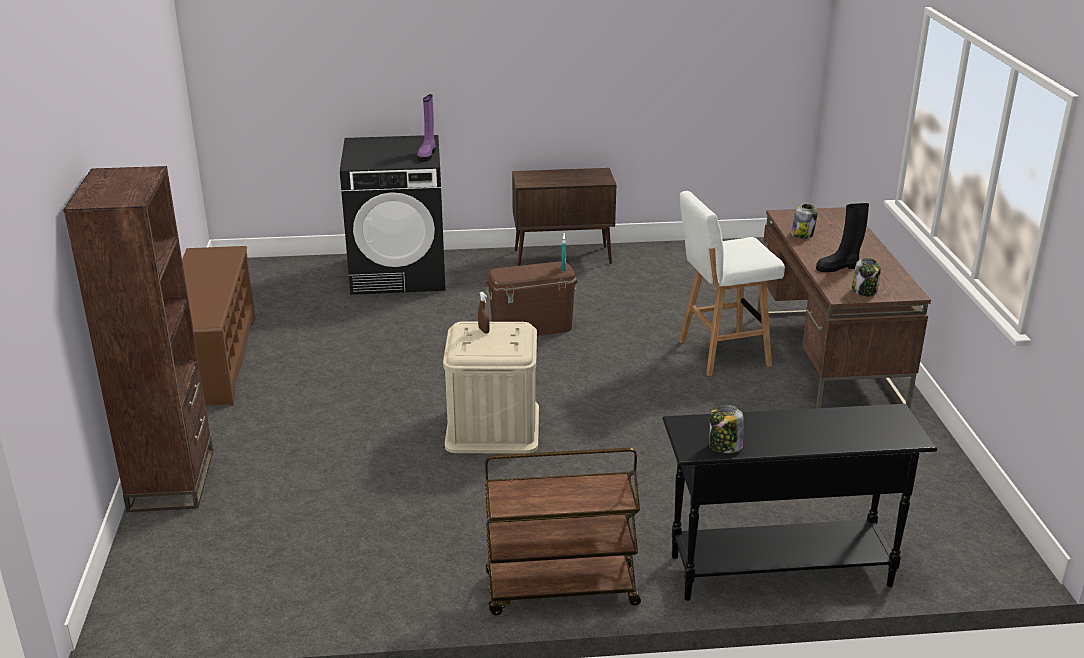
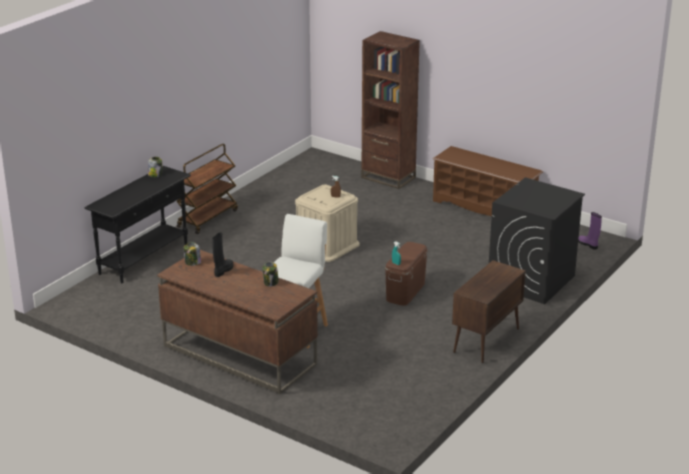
camera: 130 degrees right, 0 degrees up
purple boot [417,94,436,162] -> purple boot moved to [578,212,602,250]

